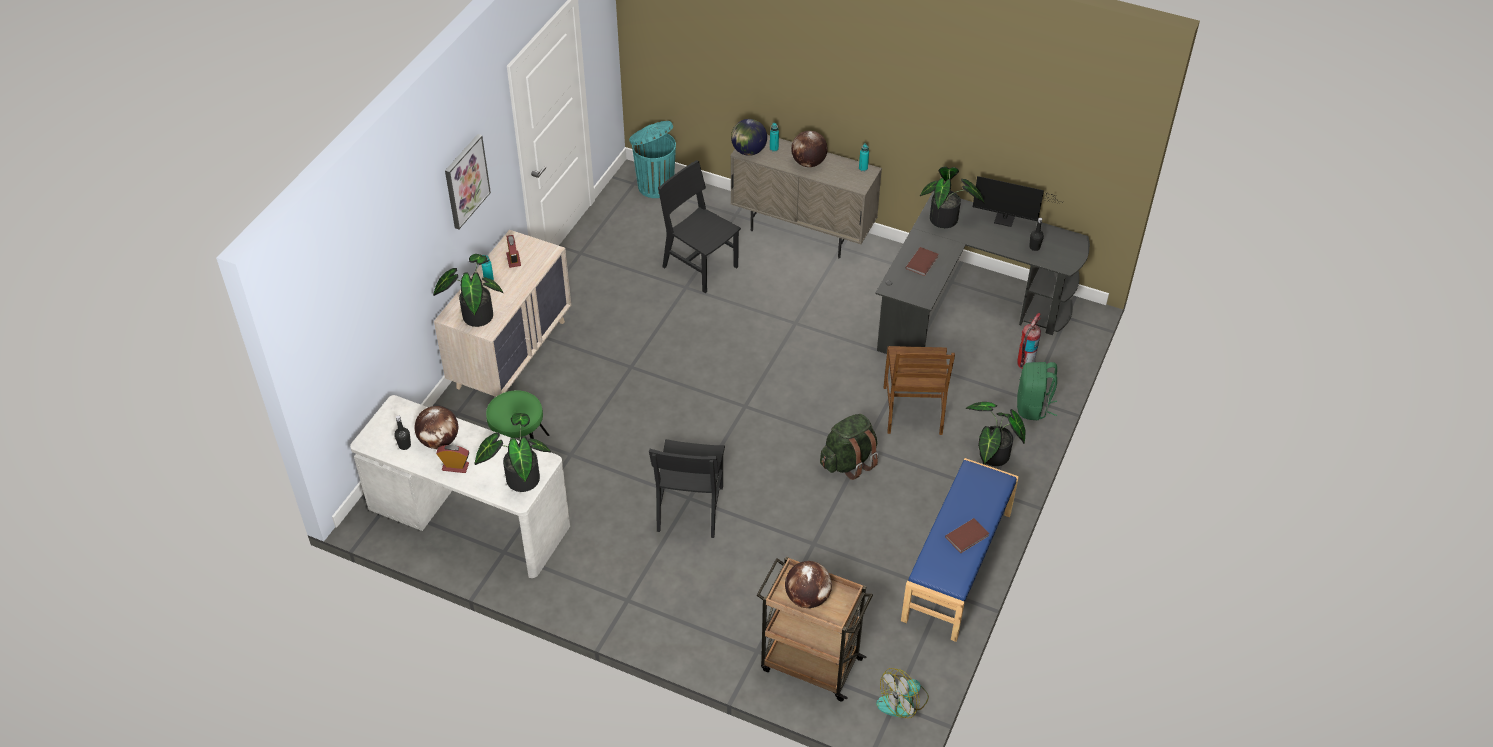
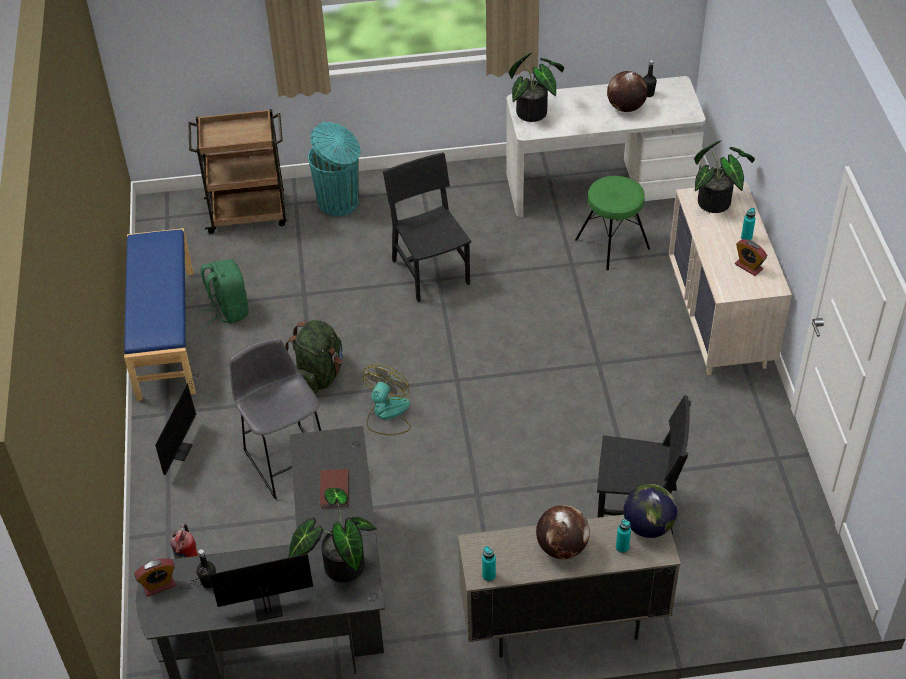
camera: 150 degrees right, 0 degrees up
alarm clock [436,445,469,473] -> alarm clock moved to [134,558,176,597]
picture [445,134,491,229] -> none
turquoise trash can [629,121,676,198] -> turquoise trash can moved to [308,122,361,216]
globe [785,561,832,608] -> none
fan [876,668,929,718] -> fan moved to [363,364,411,435]
brown chair [884,346,955,435] -> grey stool [230,338,321,499]
brown book [945,518,989,553] -> none
potted plant [966,402,1025,466] -> monitor [155,372,199,475]
green backpack [1017,362,1057,420] -> green backpack moved to [201,259,249,324]

